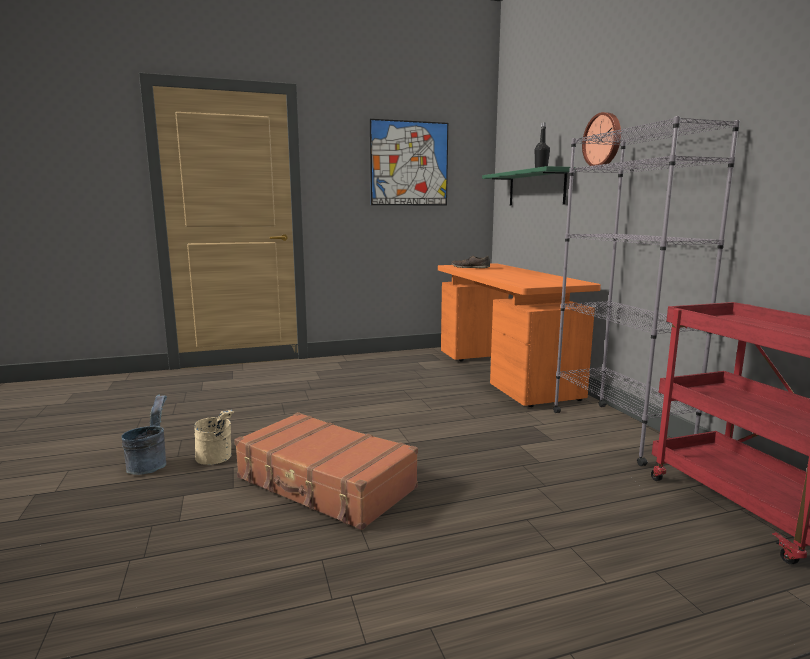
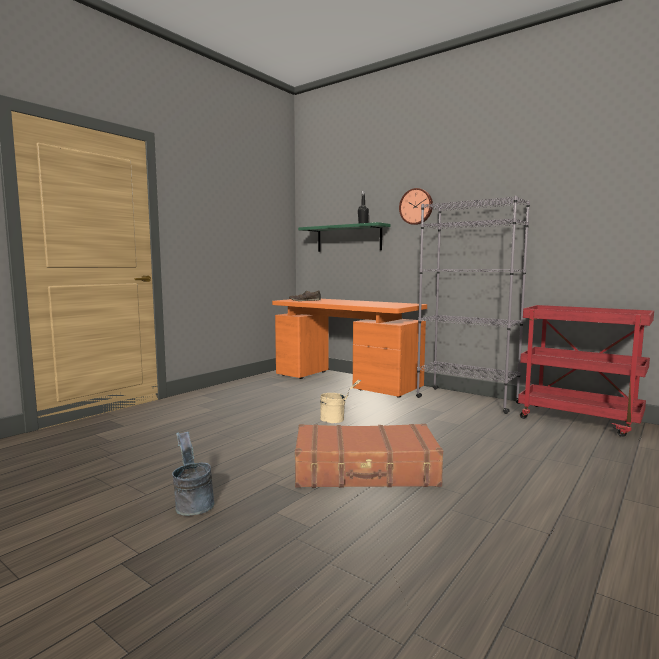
camera: 35 degrees left, 5 degrees down
beige bucket [195,410,234,465] -> beige bucket moved to [320,380,361,423]
picture [370,119,448,205] -> none

